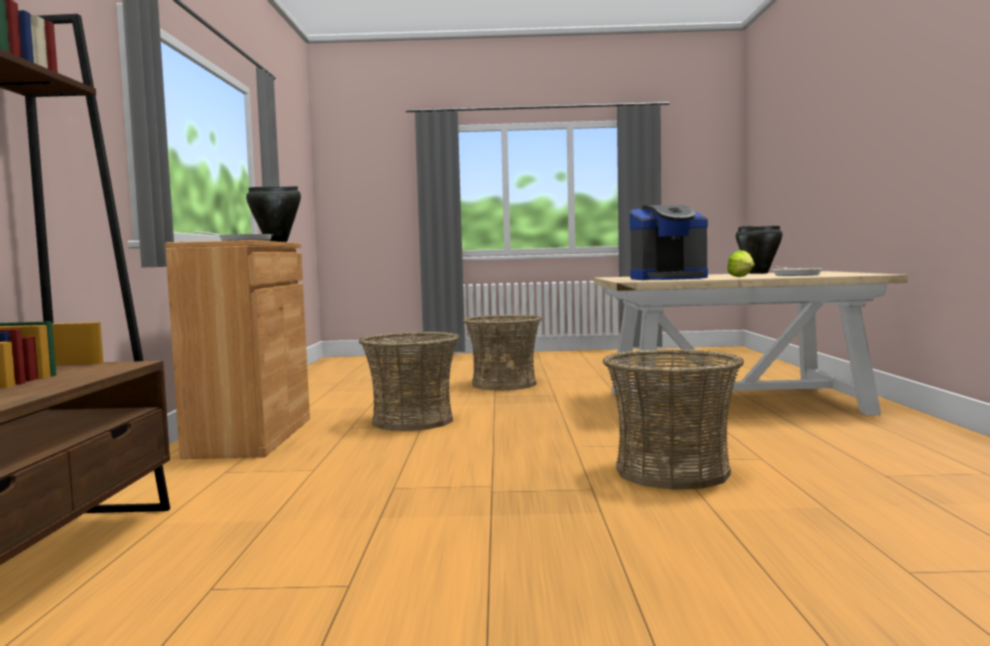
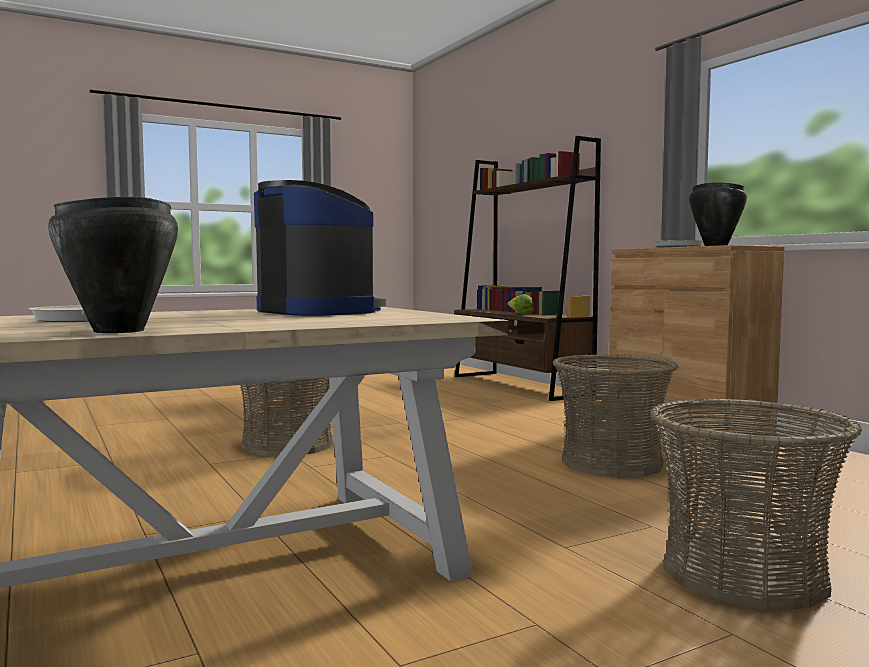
camera: 150 degrees right, 0 degrees up
coffee machine [629,205,708,280] -> coffee machine turned 90 degrees clockwise [254,180,386,316]
lettuce [727,250,755,277] -> lettuce moved to [507,294,534,315]

